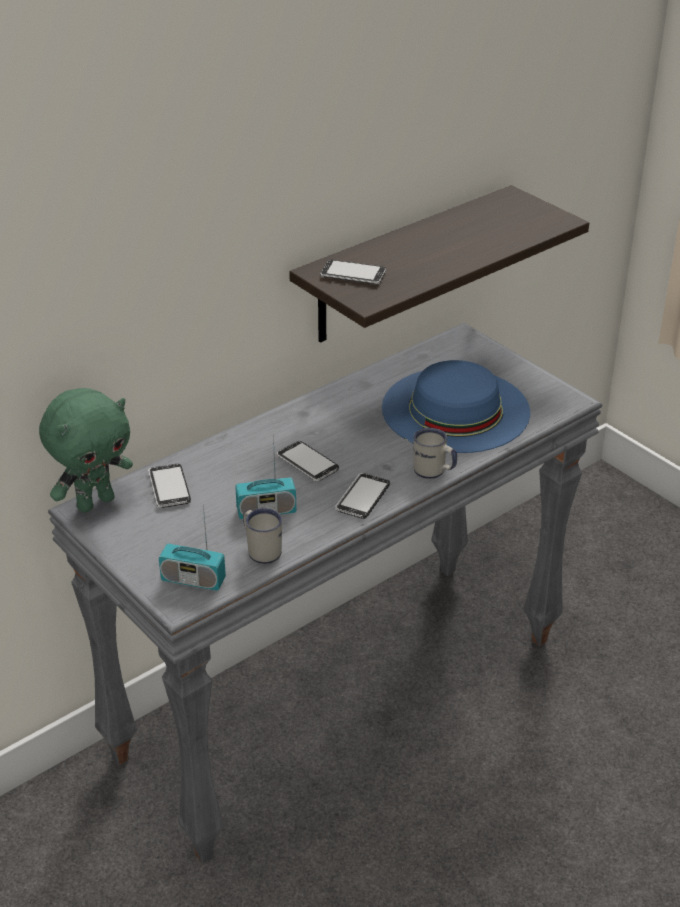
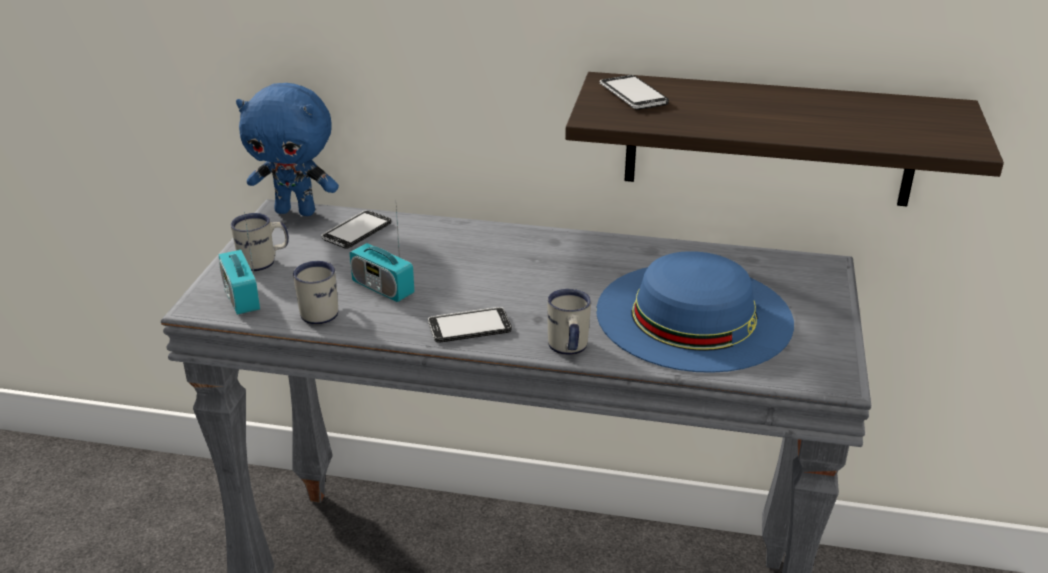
camera: 50 degrees right, 5 degrees down
green plush toy [39,388,133,513] -> blue plush toy [236,83,339,216]
phone [277,441,339,481] -> none
none -> white mug [231,213,289,271]

